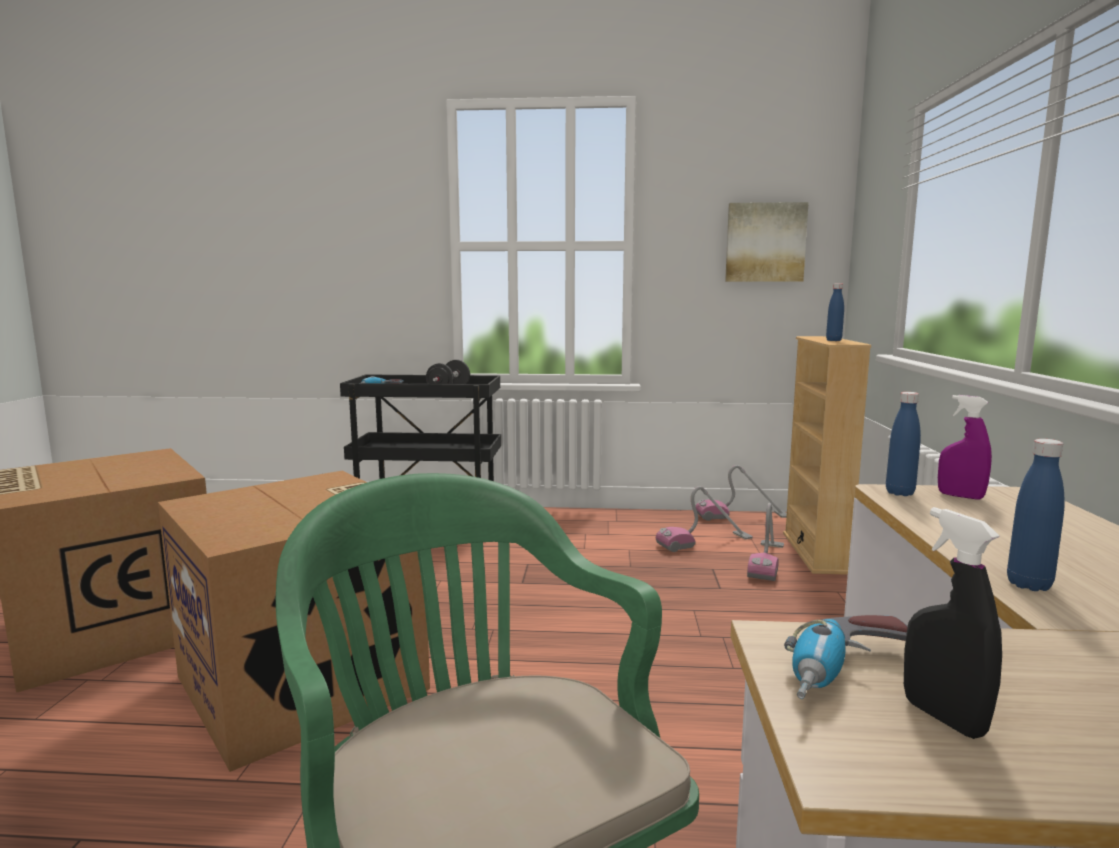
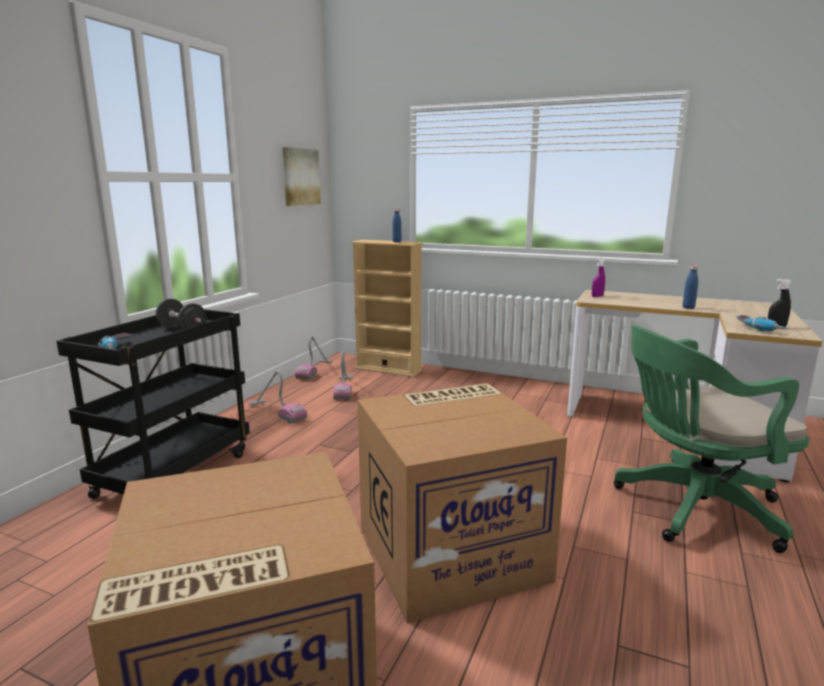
camera: 70 degrees left, 5 degrees up
vacuum cleaner [747,503,784,581] -> vacuum cleaner moved to [249,370,307,424]
blue bottle [886,392,921,496] -> none

